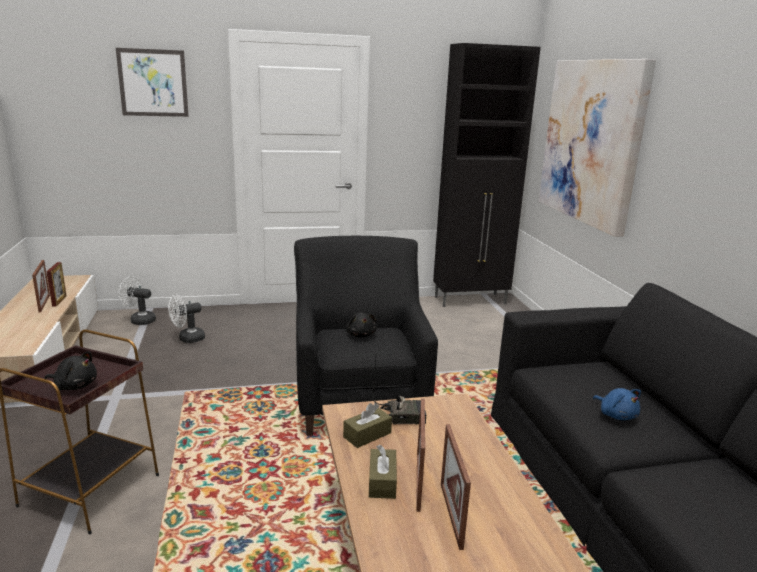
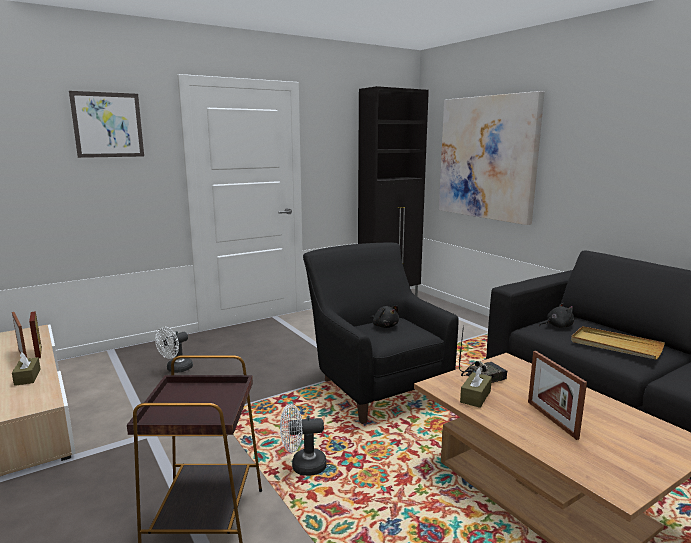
camera: 20 degrees left, 5 degrees down
black plush toy [45,351,97,390] -> black plush toy moved to [539,303,574,328]
white fan [118,276,156,325] -> white fan moved to [280,404,327,476]
brown tissue box [369,445,397,499] -> brown tissue box moved to [12,352,41,386]
picture frame [441,424,471,550] -> none
blue plush toy [593,388,641,420] -> beige tray [571,326,665,360]

